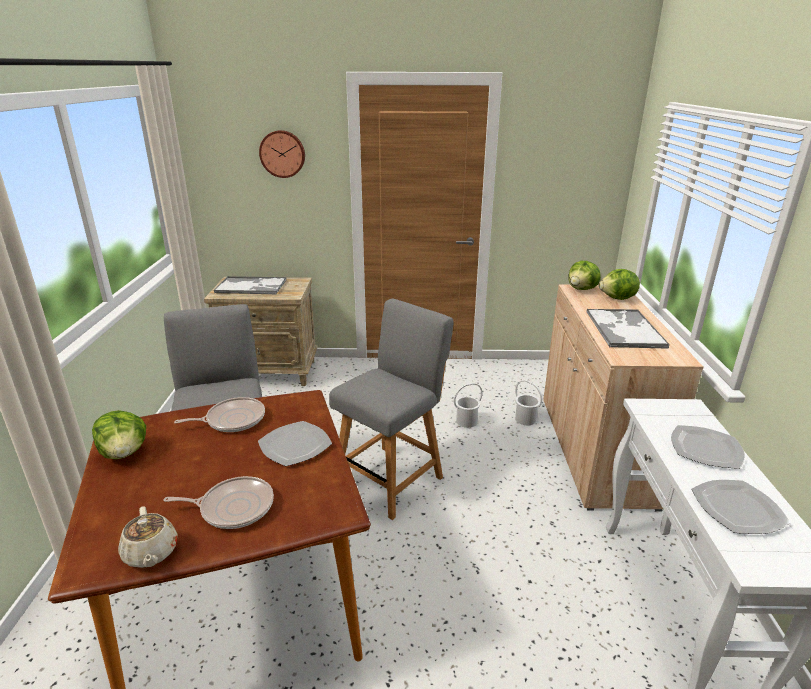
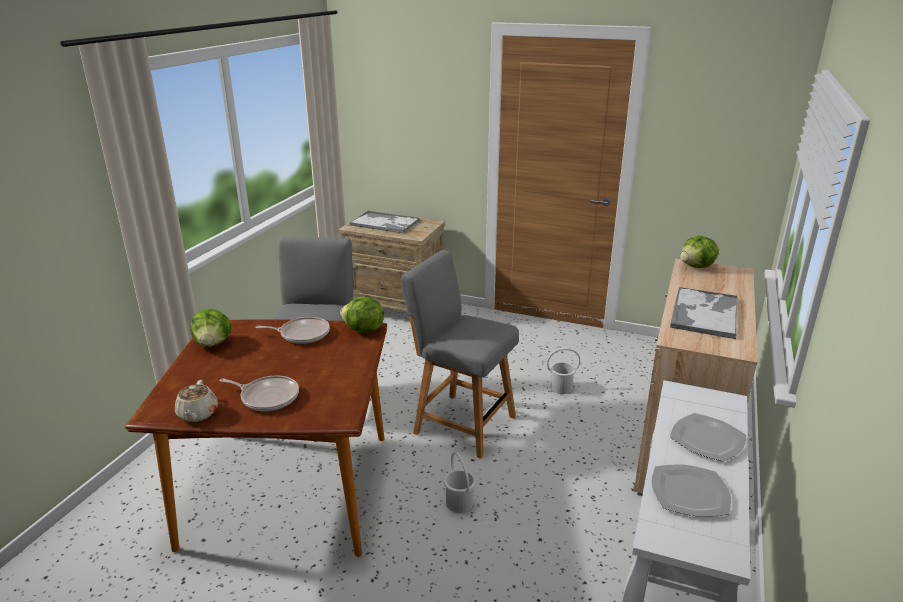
camera: 20 degrees right, 0 degrees up
plate [258,421,332,466] -> none
wall clock [259,130,305,178] -> none
grey chair [329,299,454,520] -> grey chair turned 120 degrees counterclockwise [401,250,519,459]
white bucket [515,380,542,425] -> white bucket moved to [444,452,476,513]
lettuce [599,269,640,300] -> lettuce moved to [340,297,384,333]

